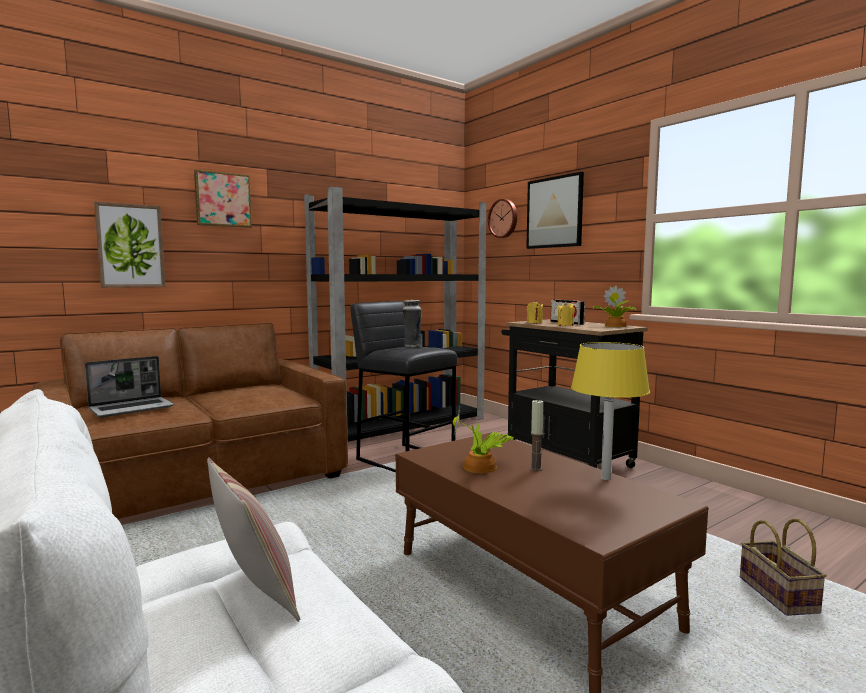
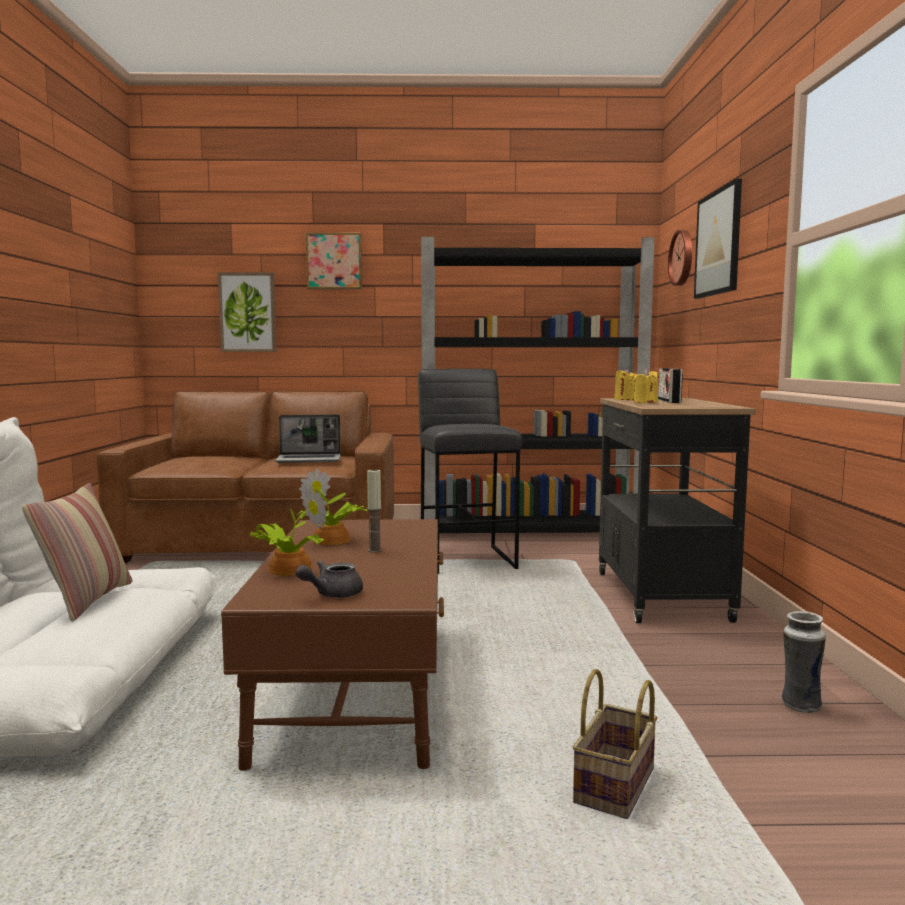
camera: 35 degrees right, 0 degrees up
laptop [85,356,174,417] -> laptop moved to [275,414,341,463]
vase [403,300,422,347] -> vase moved to [782,611,826,713]
yellow table lamp [571,342,650,480] -> none
potted plant [594,285,636,327] -> potted plant moved to [249,486,328,576]
none -> grey teapot [296,560,363,598]

